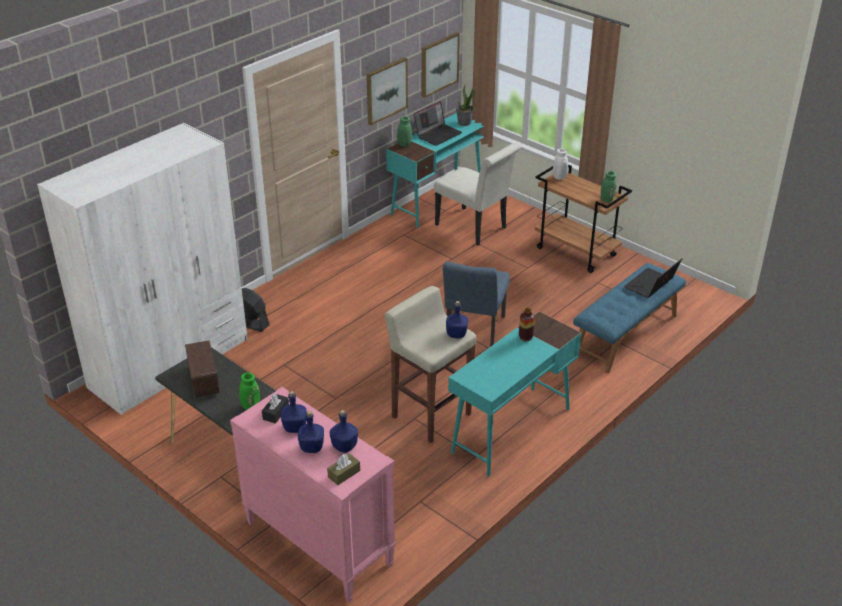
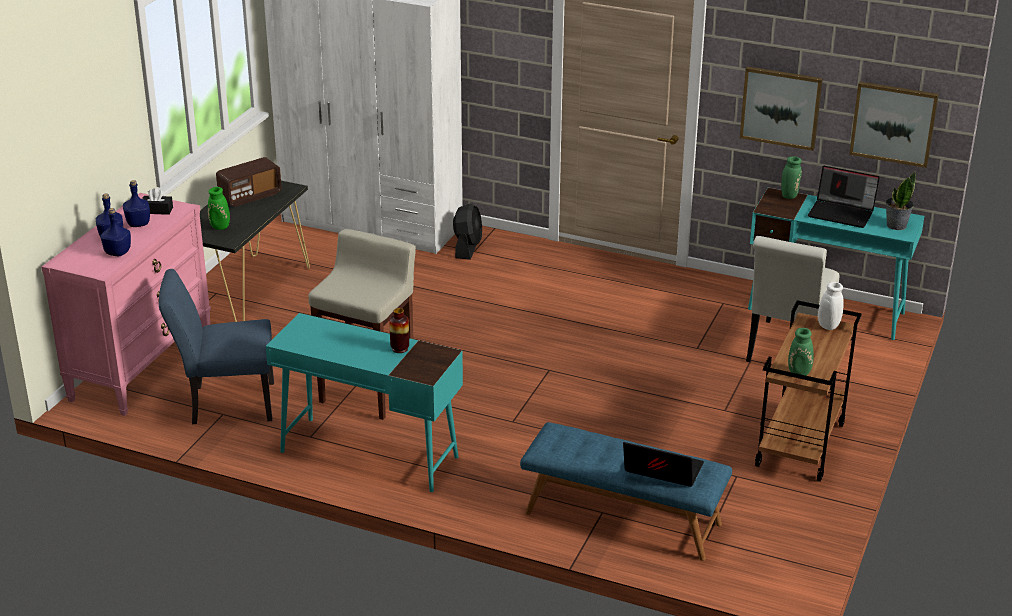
camera: 70 degrees right, 5 degrees down
brown tissue box [327,454,360,485] -> none
blue chair [443,262,510,347] -> blue chair moved to [159,269,274,424]
blue bottle [446,301,468,338] -> none

